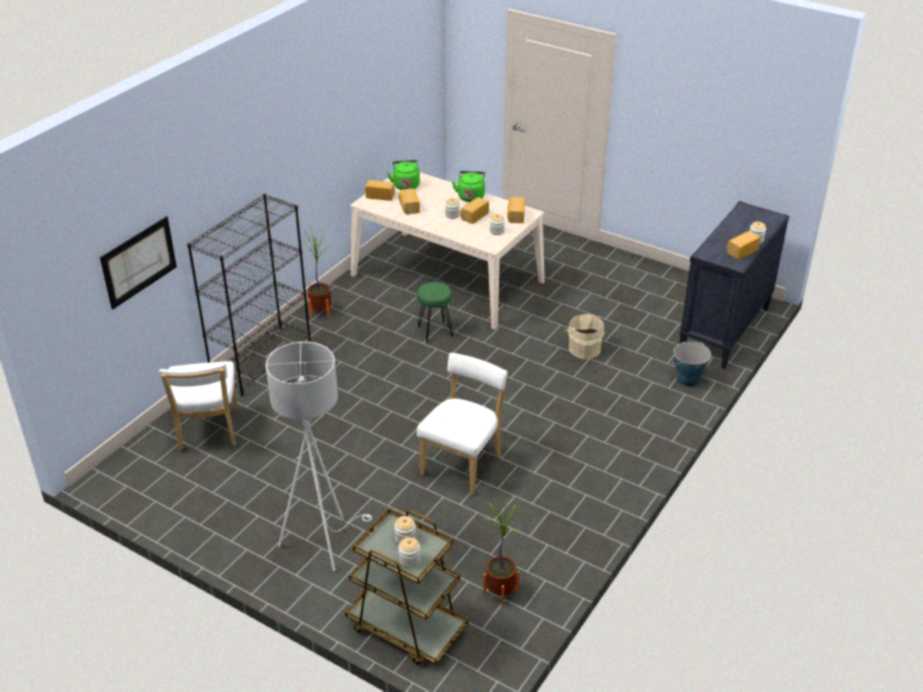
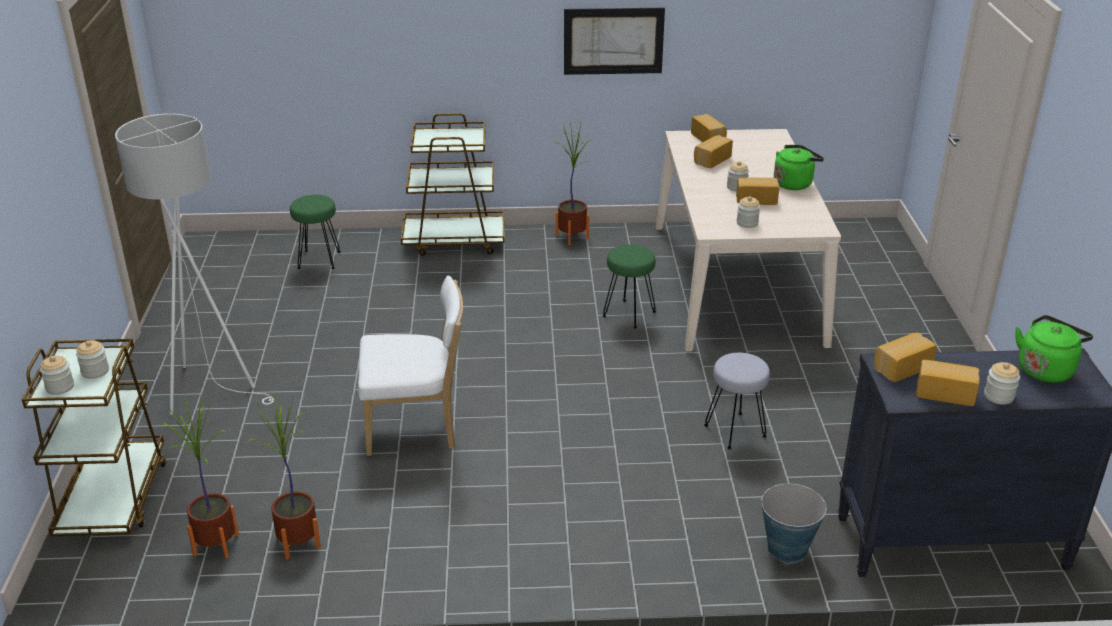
camera: 55 degrees right, 5 degrees down
picture [100,216,177,310] -> picture moved to [564,8,665,75]
white chair [159,361,238,451] -> green stool [290,195,341,269]
black bookcase [187,194,311,396] -> brown cart [401,113,504,256]
green kettle [387,160,420,190] -> green kettle moved to [1015,315,1093,383]
bread [507,197,525,223] -> bread moved to [874,333,937,382]
beige bucket [565,314,604,359] -> grey stool [704,353,770,449]
none -> potted plant [247,395,321,559]

